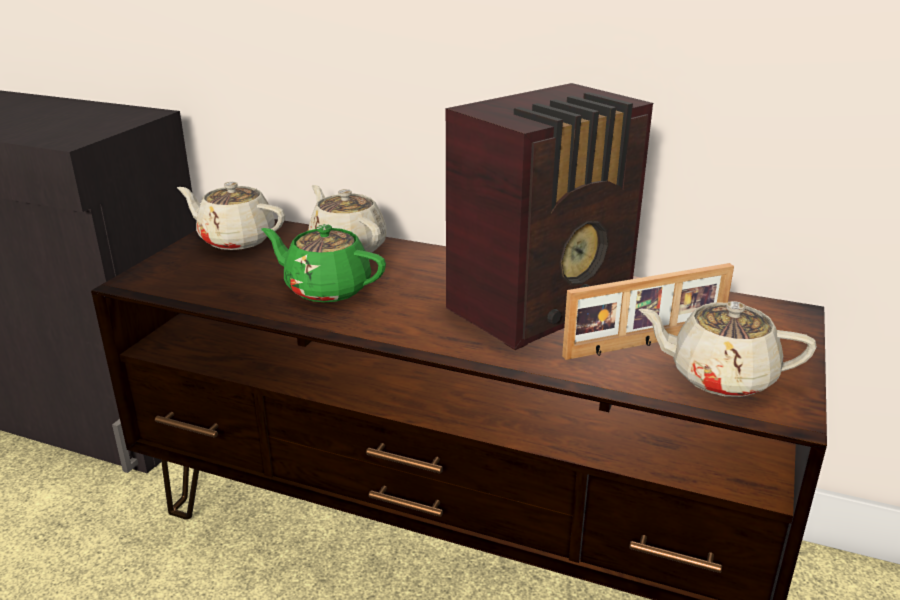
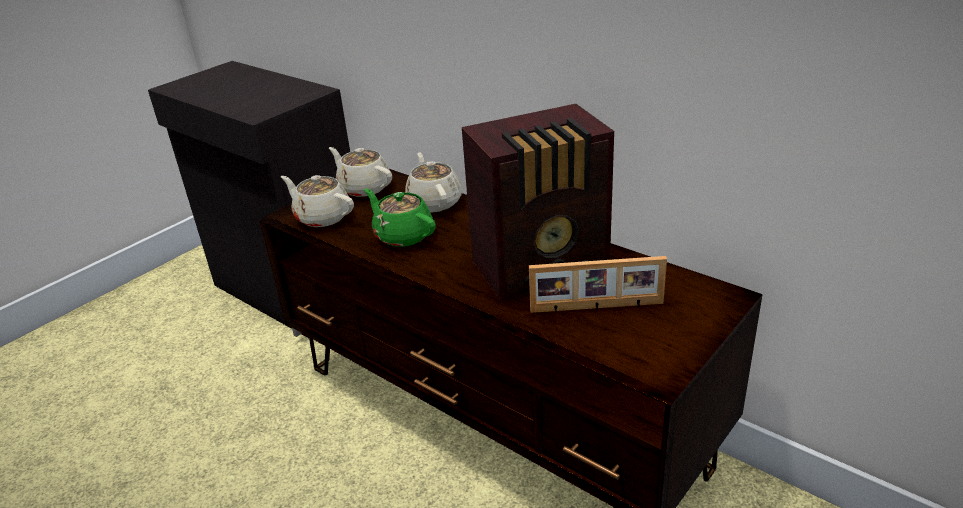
camera: 20 degrees right, 5 degrees up
beige teapot [638,301,817,397] -> beige teapot moved to [281,175,354,227]

